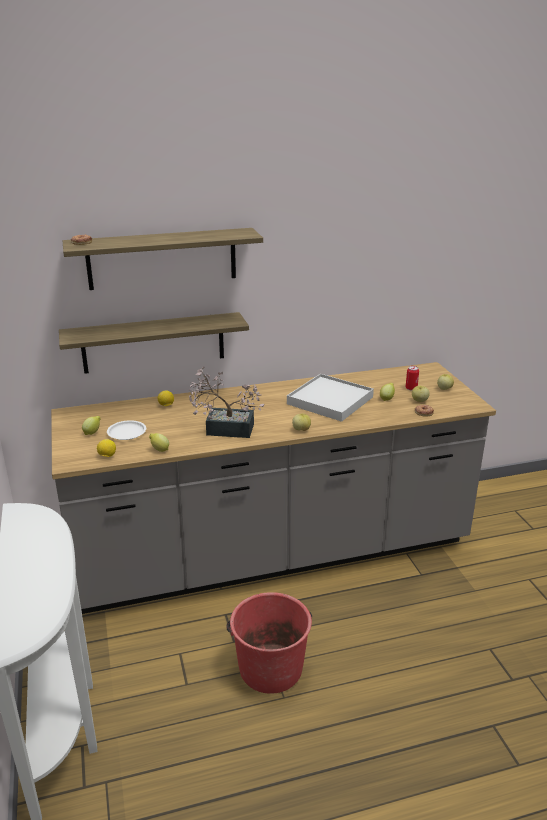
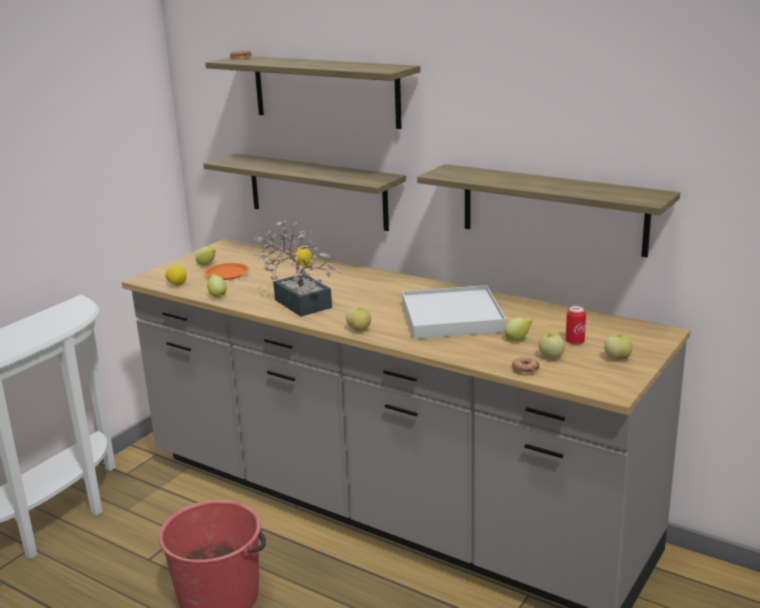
camera: 50 degrees right, 5 degrees down
white plate [107,420,146,440] -> orange plate [205,263,249,280]
none -> shelf [417,164,680,257]

